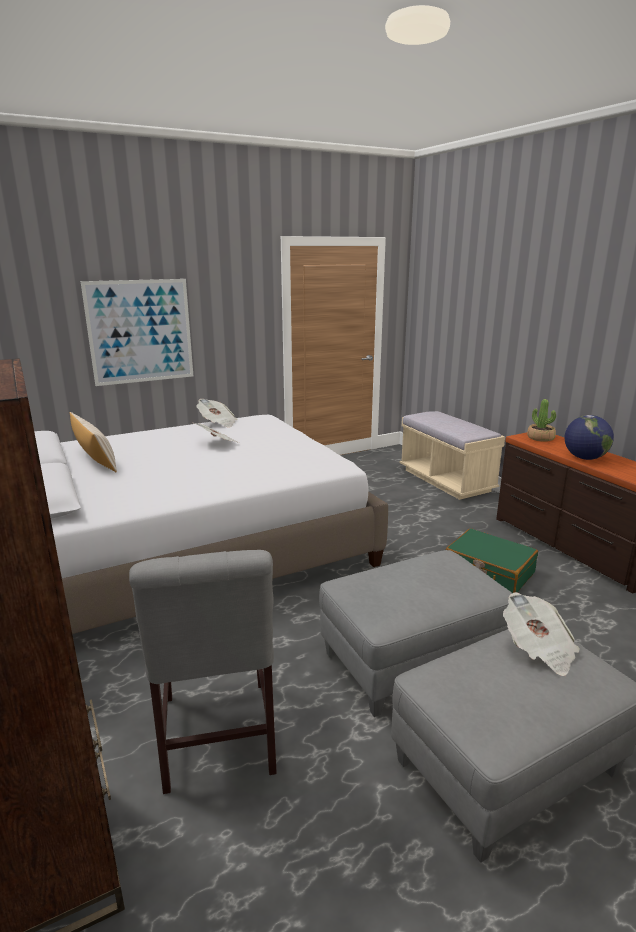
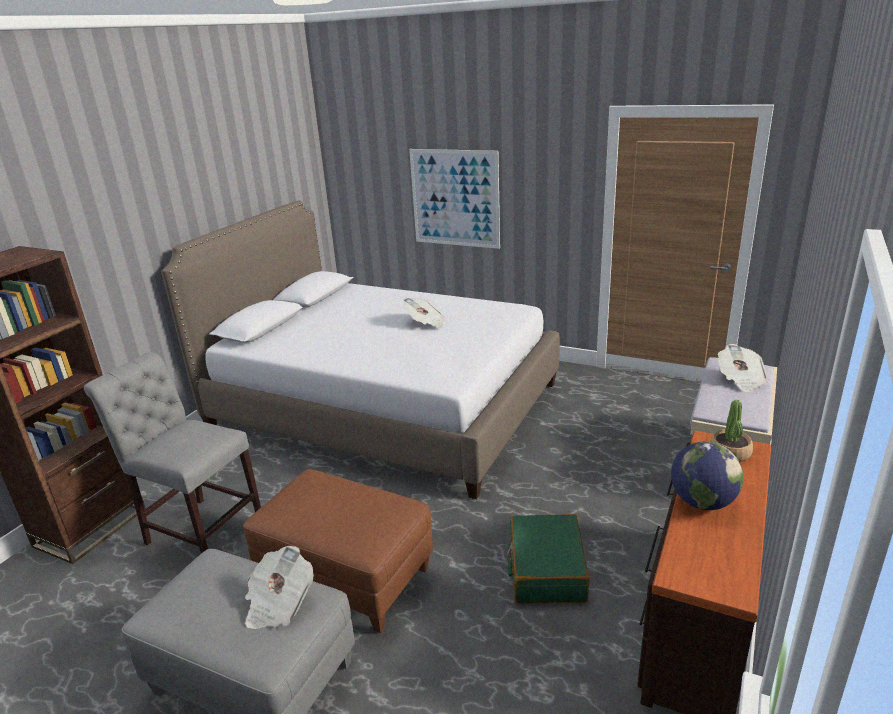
camera: 55 degrees right, 5 degrees up
beige pillow [70,412,117,473] -> none
grey chair [129,550,277,794] -> grey chair turned 75 degrees clockwise [84,352,261,553]
newspaper [196,399,237,428] -> newspaper moved to [718,344,768,392]
grey ottoman [319,550,512,717] -> brown ottoman [243,469,433,633]

